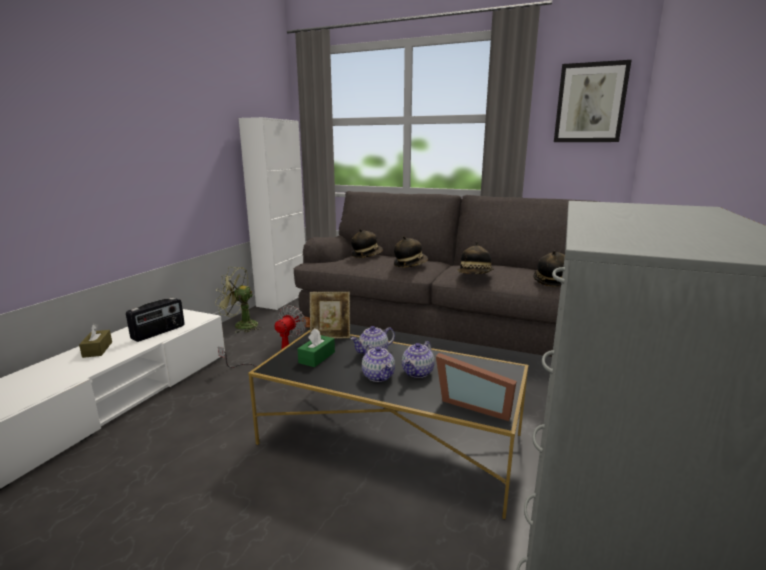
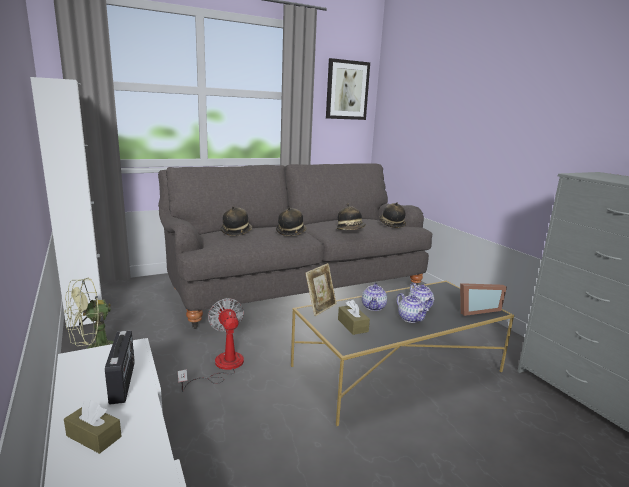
camera: 50 degrees left, 0 degrees up
green tissue box [297,328,335,367] -> brown tissue box [338,300,370,335]
teapot [362,344,395,382] -> teapot turned 45 degrees clockwise [397,293,429,323]

